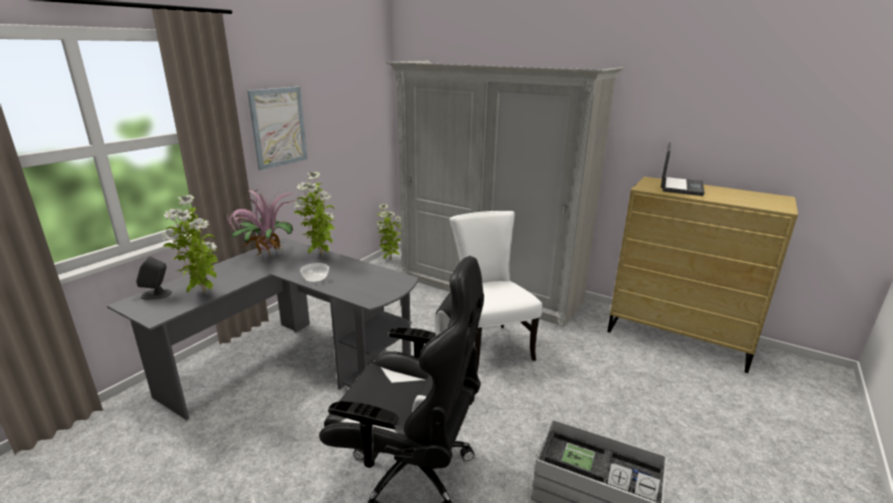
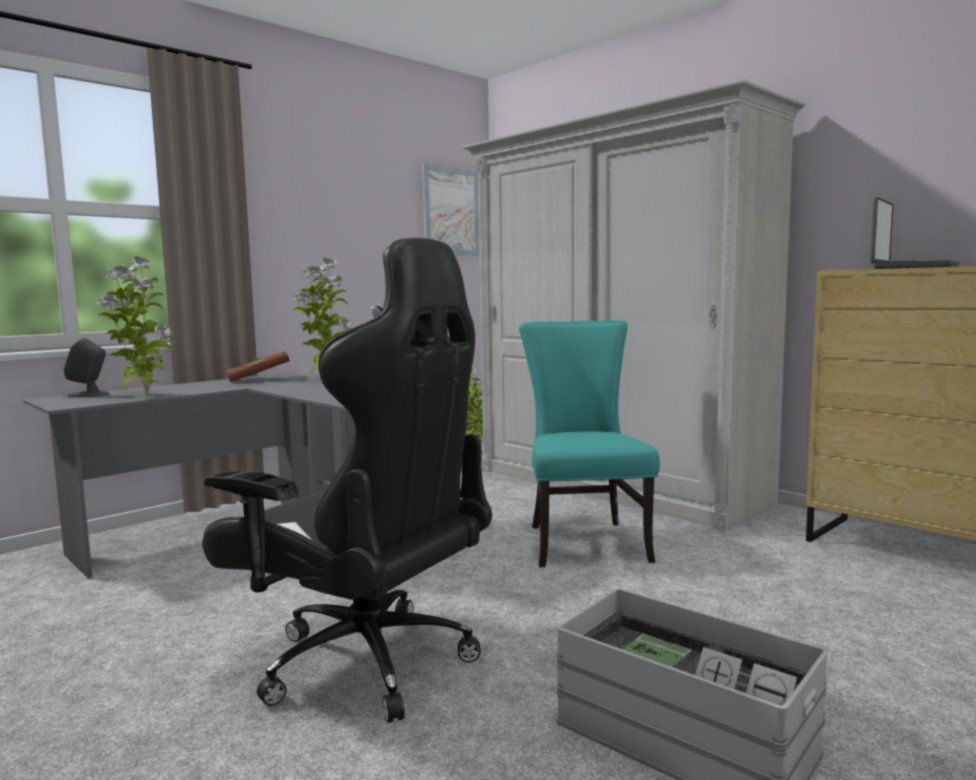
camera: 15 degrees right, 15 degrees down
potted plant [227,189,293,258] -> brown book [227,350,290,382]
picture [247,87,307,170] -> picture moved to [422,163,480,256]
bowl [300,263,329,282] -> none
white chair [450,211,543,372] -> turquoise chair [519,320,660,567]

